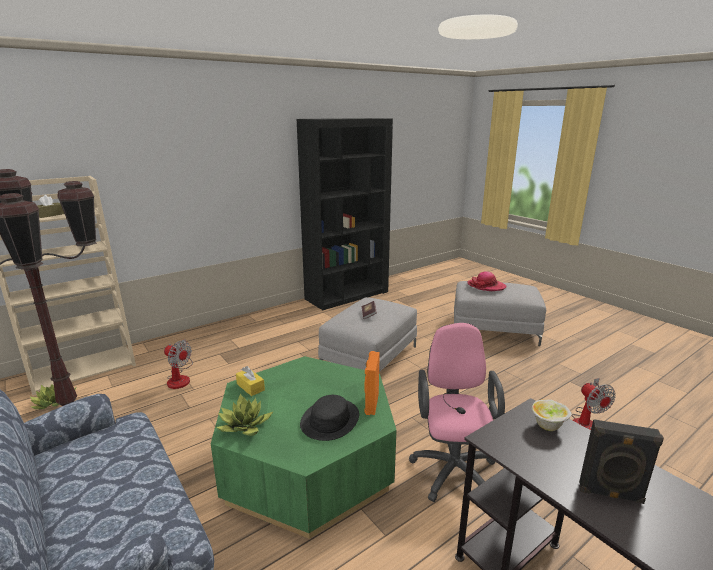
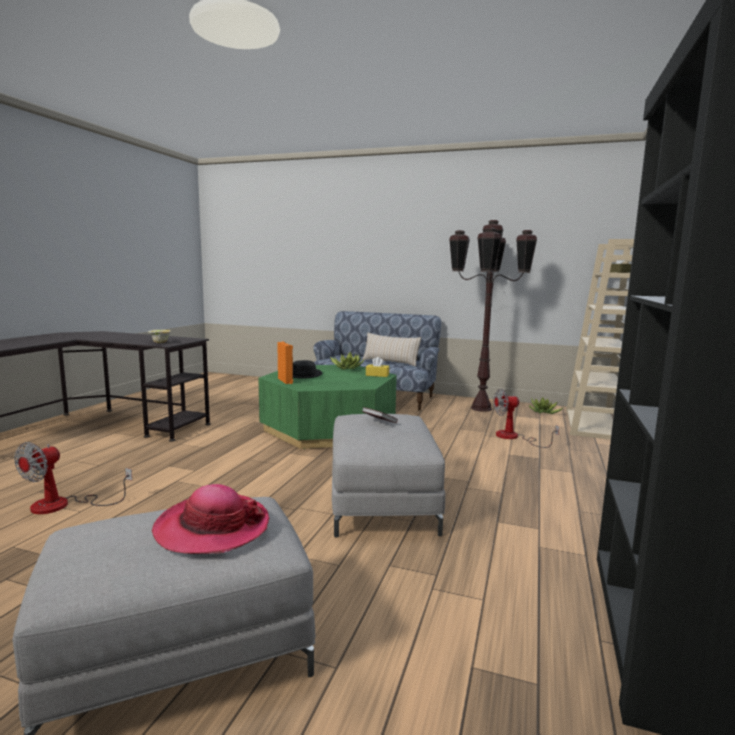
camera: 145 degrees right, 10 degrees down
pink office chair [409,323,505,502] -> none
fan [572,378,616,430] -> fan turned 105 degrees counterclockwise [14,442,132,514]
black speaker [579,419,664,504] -> none
none -> beige pillow [362,333,421,366]

